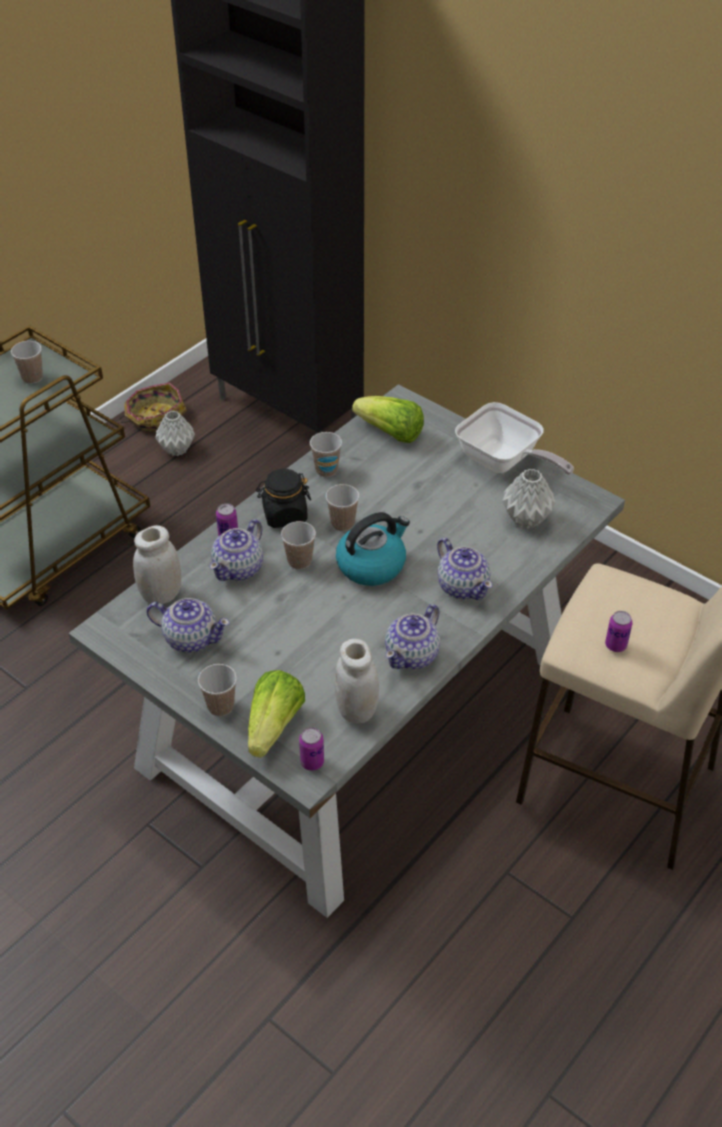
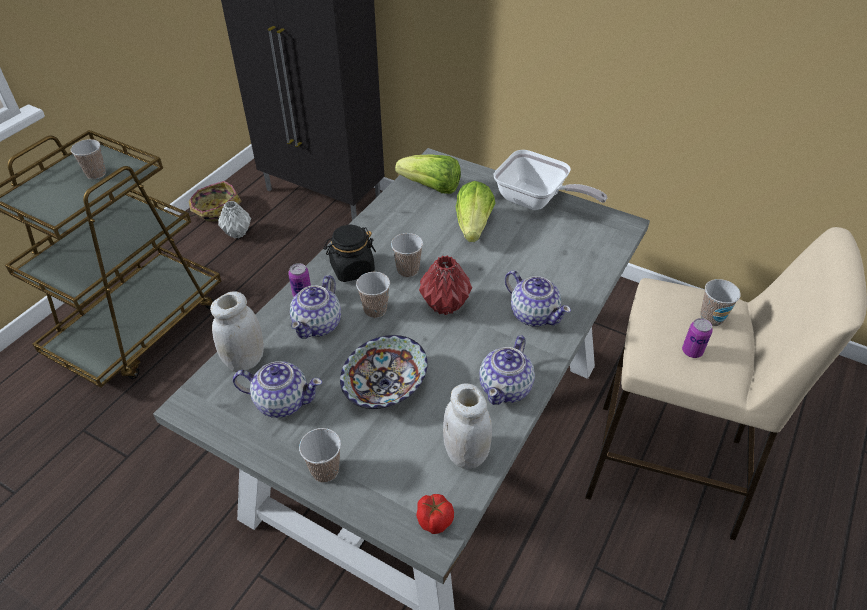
camera: 10 degrees left, 0 degrees up
lettuce [248,670,305,758] -> lettuce moved to [456,181,495,242]
can [299,727,324,771] -> tomato [416,494,454,534]
cup [310,432,342,477] -> cup moved to [700,279,741,326]
kettle [336,512,410,586] -> red vase [419,255,472,315]
grey vase [502,469,556,529] -> none
none -> bowl [340,335,428,409]

